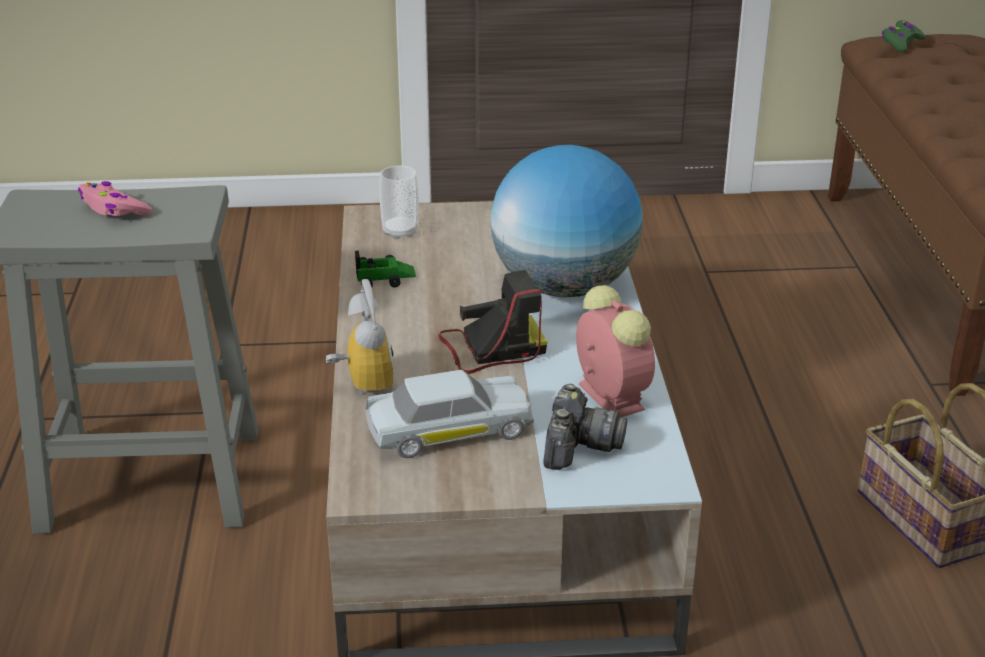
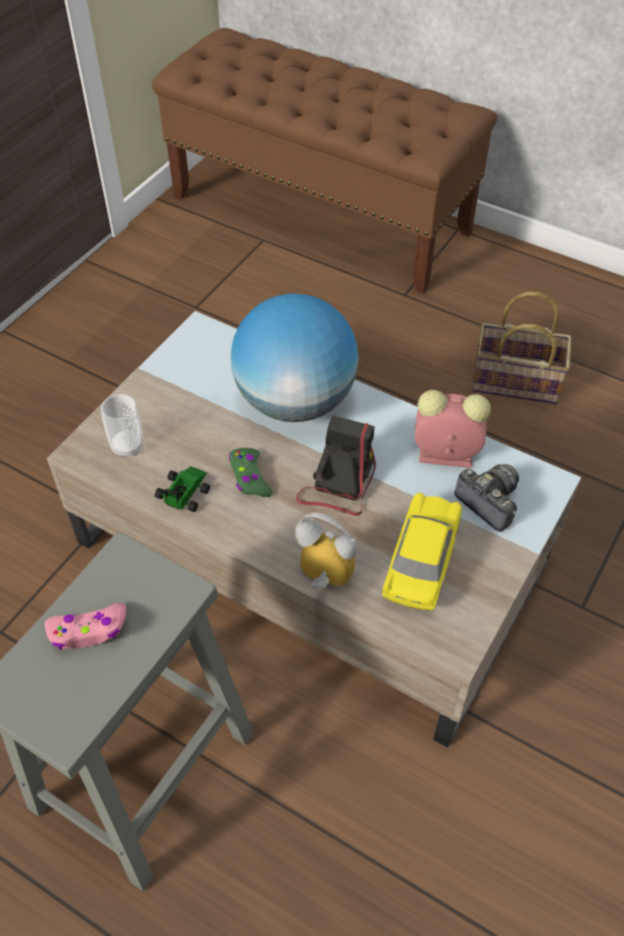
camera: 55 degrees left, 20 degrees up
white toy car [365,370,534,458] -> yellow toy car [382,493,462,611]
green game controller [882,20,926,52] -> green game controller moved to [229,448,273,497]

